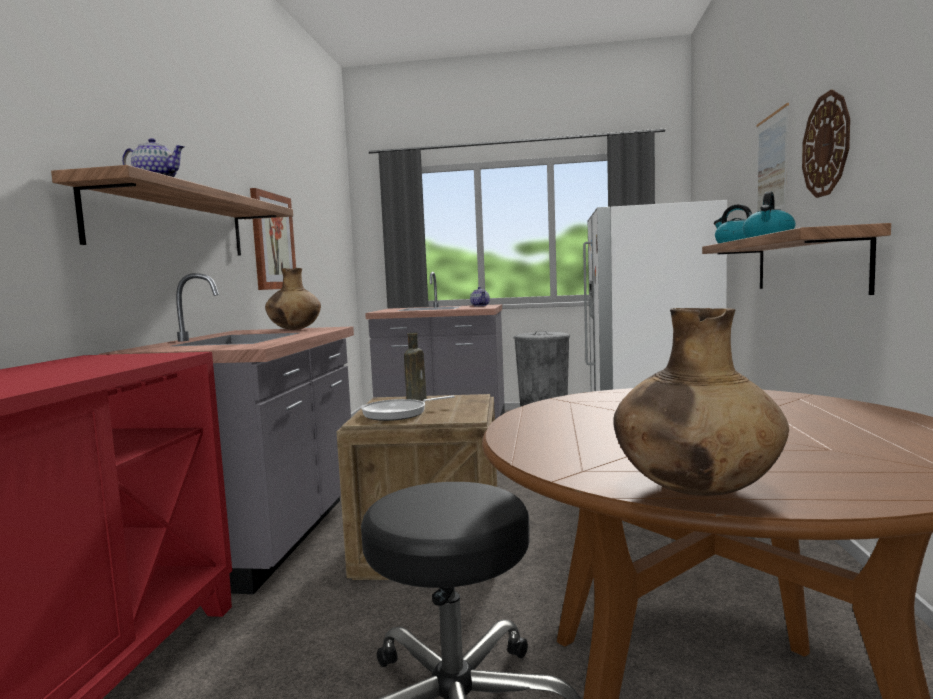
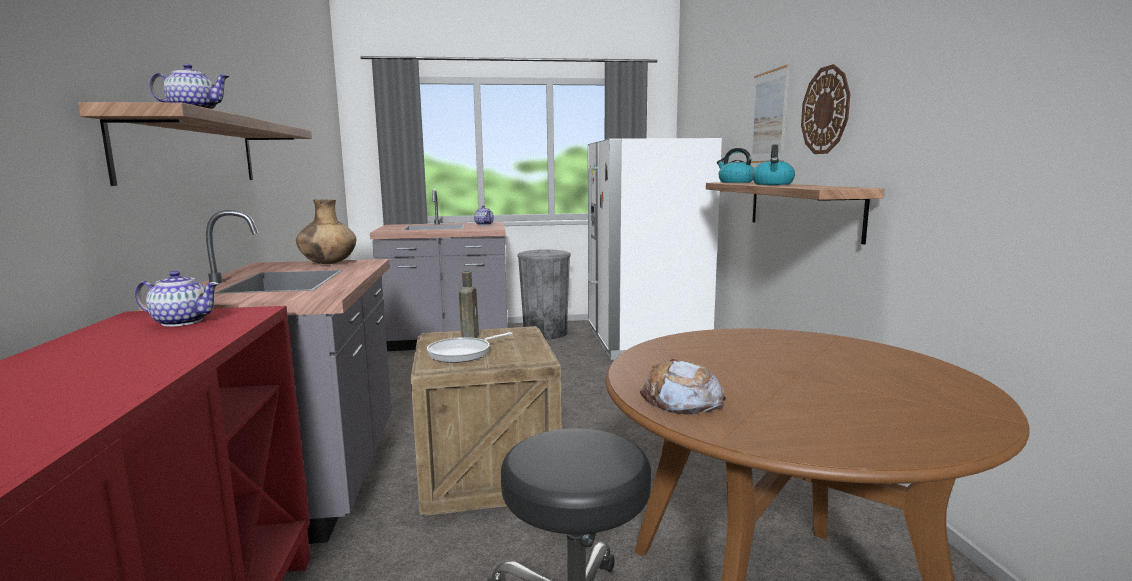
camera: 15 degrees left, 5 degrees up
picture [250,188,296,290] -> none
brown vase [613,308,789,496] -> none
none -> teapot [135,271,219,327]
none -> bread [640,359,726,414]

